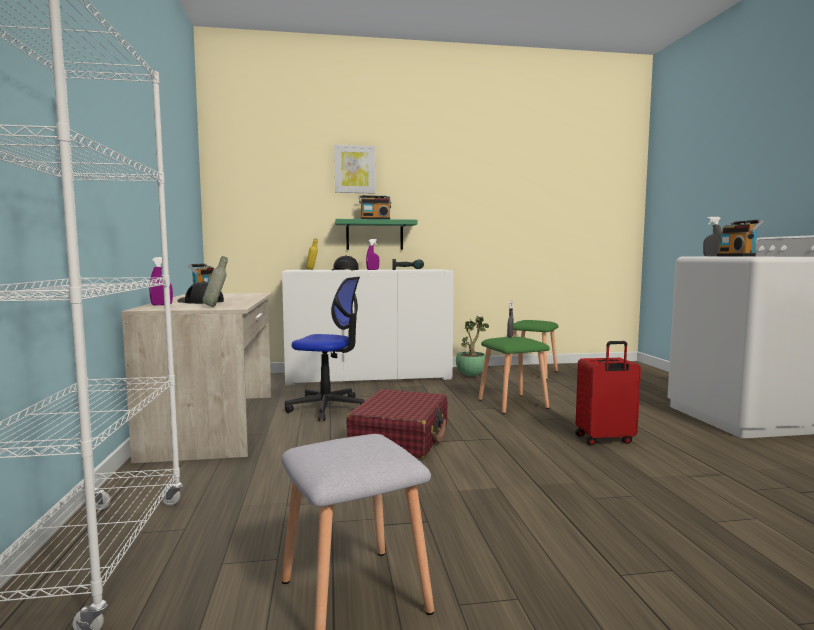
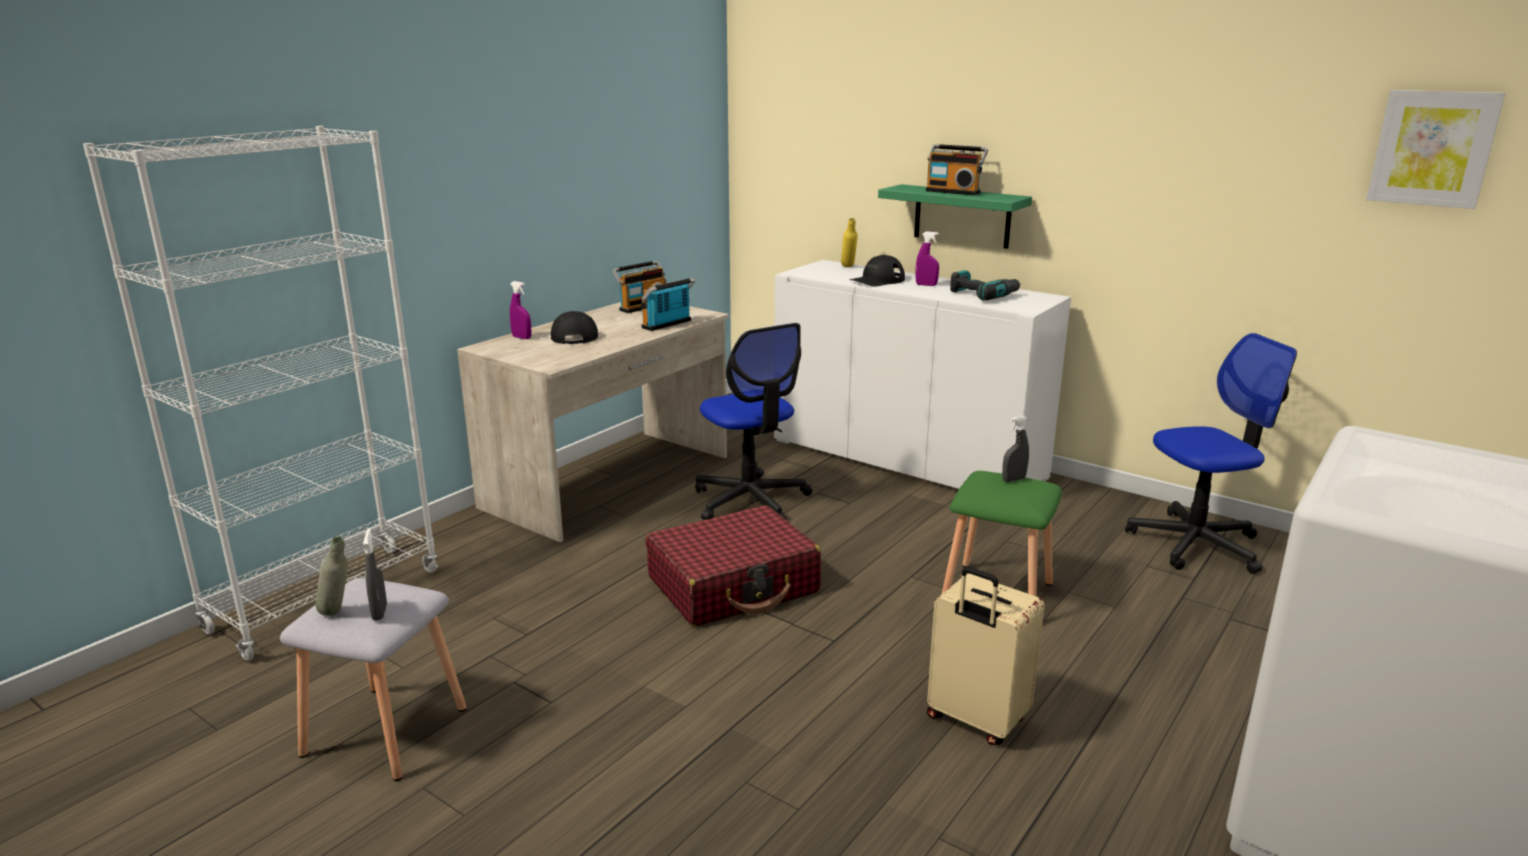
camera: 45 degrees right, 15 degrees up
grey bottle [202,256,228,307] -> grey bottle moved to [316,536,348,616]
picture [334,145,375,193] -> picture moved to [1366,90,1505,209]
potted plant [456,316,489,376] -> none
green stool [509,320,559,380] -> office chair [1125,333,1297,574]
red suitcase [575,341,641,445] -> beige suitcase [927,567,1045,745]
grey spray bottle [703,217,722,256] -> grey spray bottle moved to [363,528,387,621]
radio [717,219,764,256] -> radio moved to [641,278,695,331]

